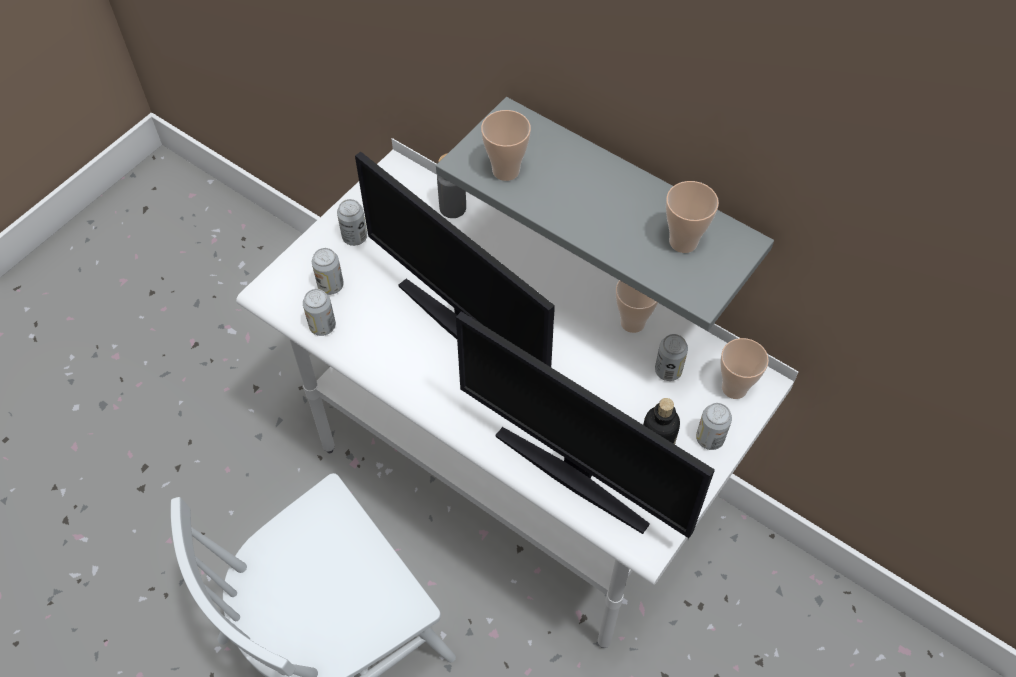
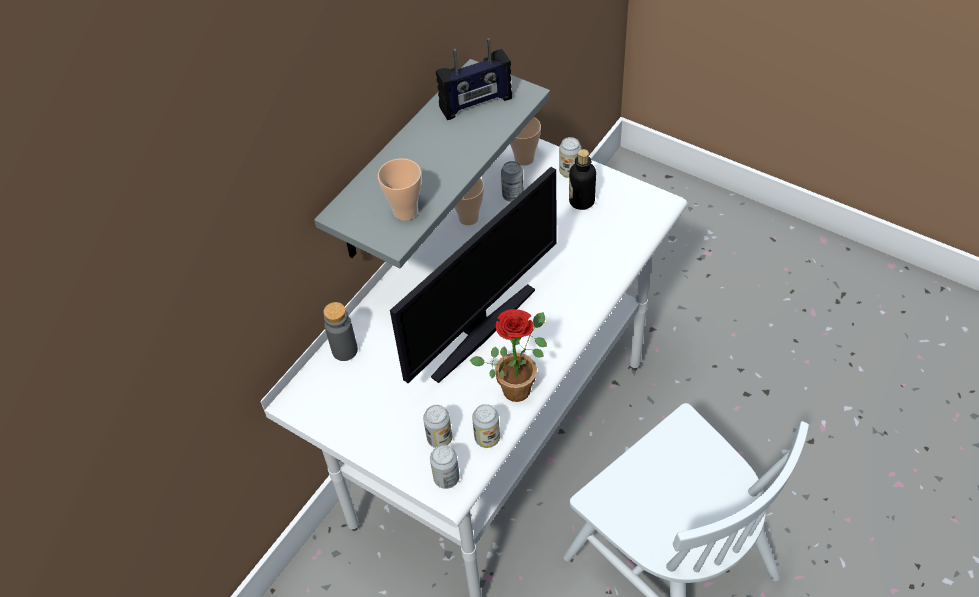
camera: 90 degrees left, 5 degrees down
can [337,199,367,246] -> can moved to [430,445,460,489]
monitor [456,312,715,538] -> none
cup [666,181,719,253] -> radio [436,38,512,120]
none -> potted plant [470,309,547,402]

